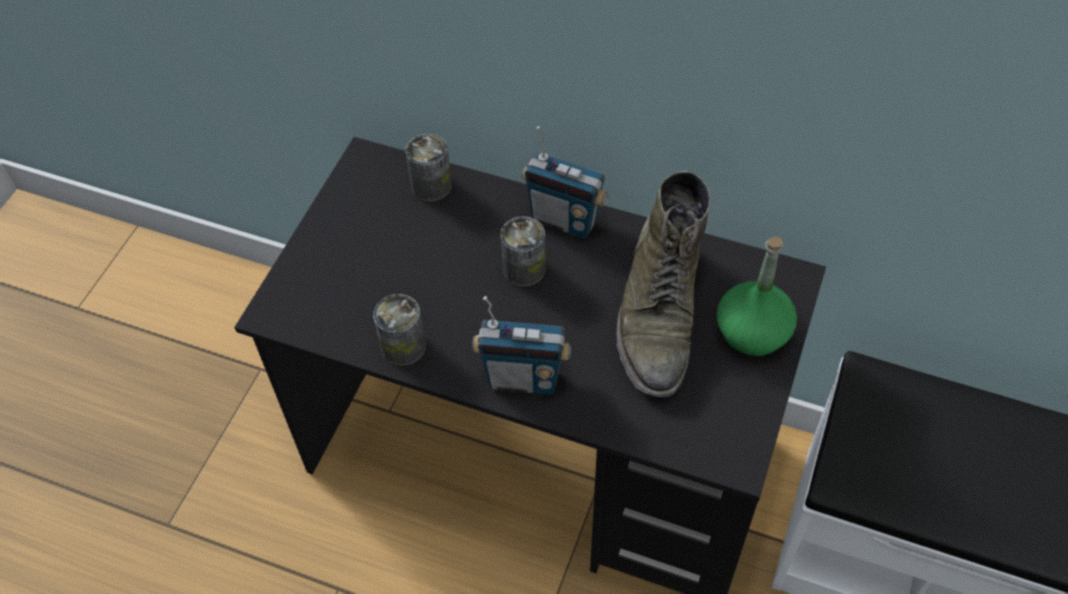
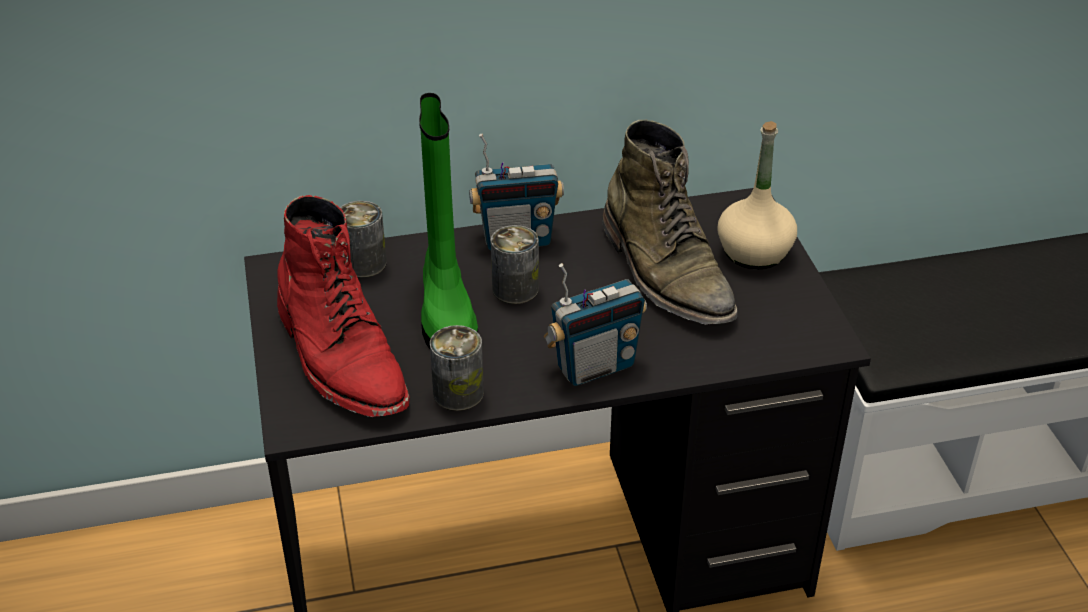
camera: 35 degrees left, 15 degrees down
green bottle [717,236,797,357] -> beige bottle [717,121,797,269]
none -> red boot [277,195,410,417]
none -> green boot [419,93,478,349]

